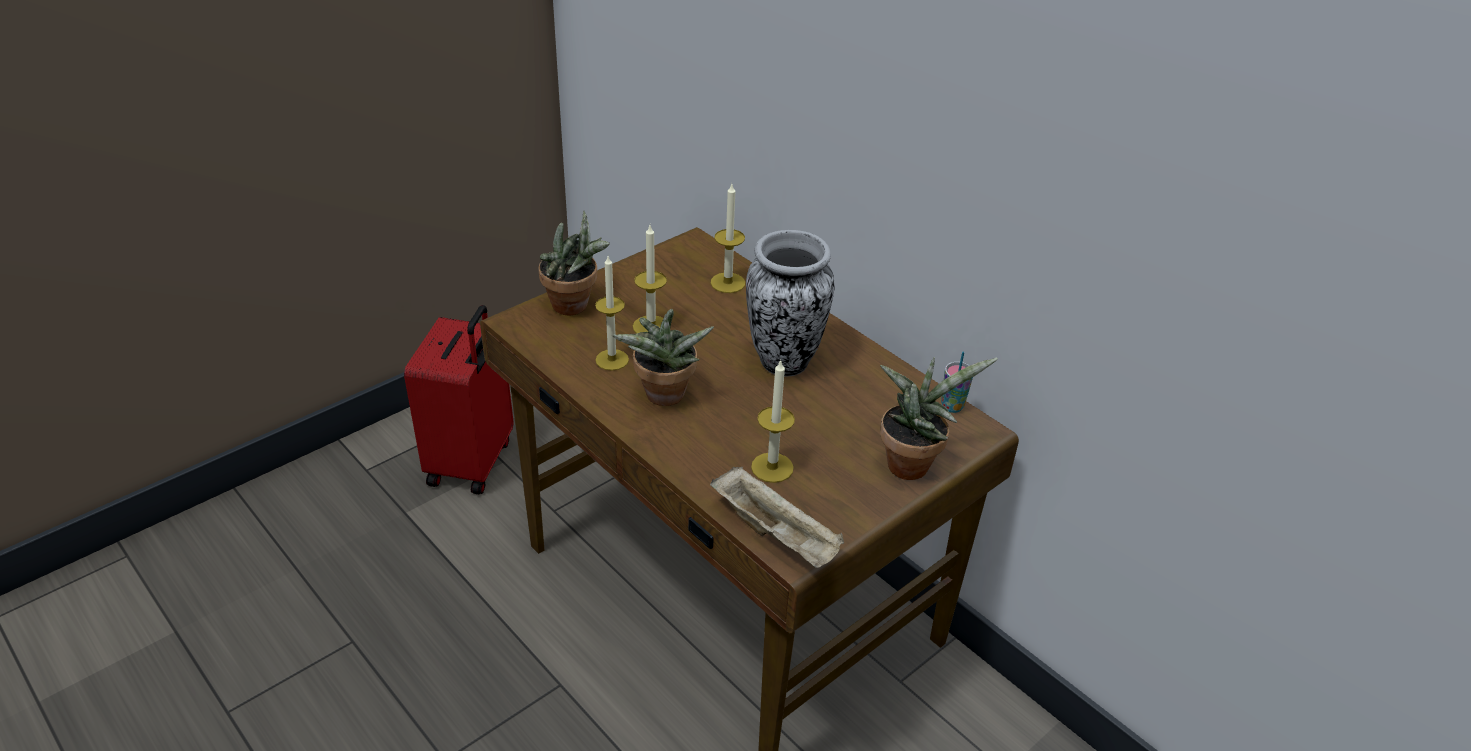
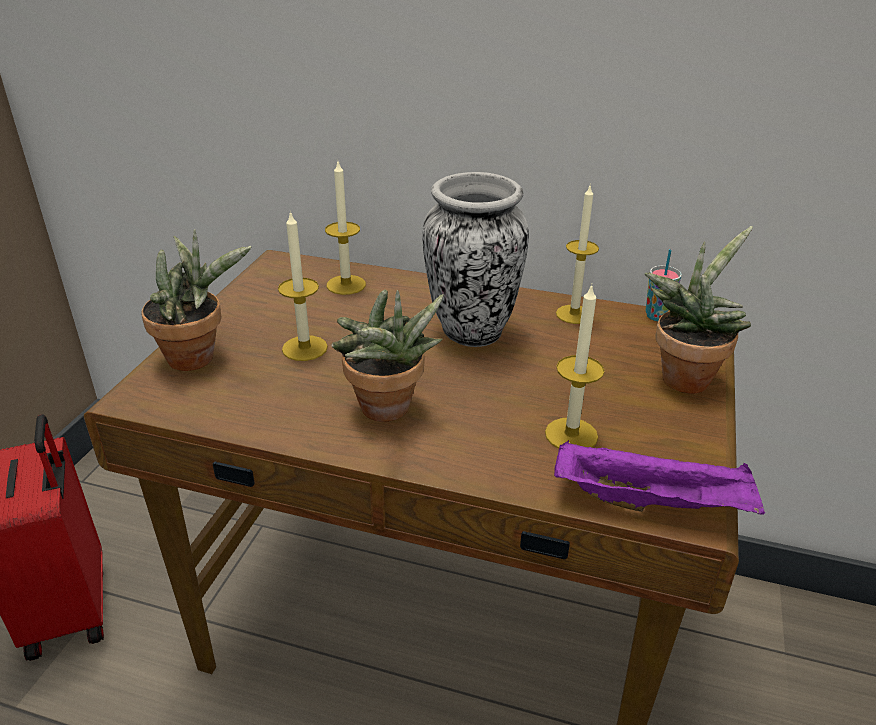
camera: 30 degrees left, 5 degrees down
candle [595,256,629,371] -> candle moved to [556,184,599,324]
beige tray [710,466,844,568] -> purple tray [554,440,765,515]

